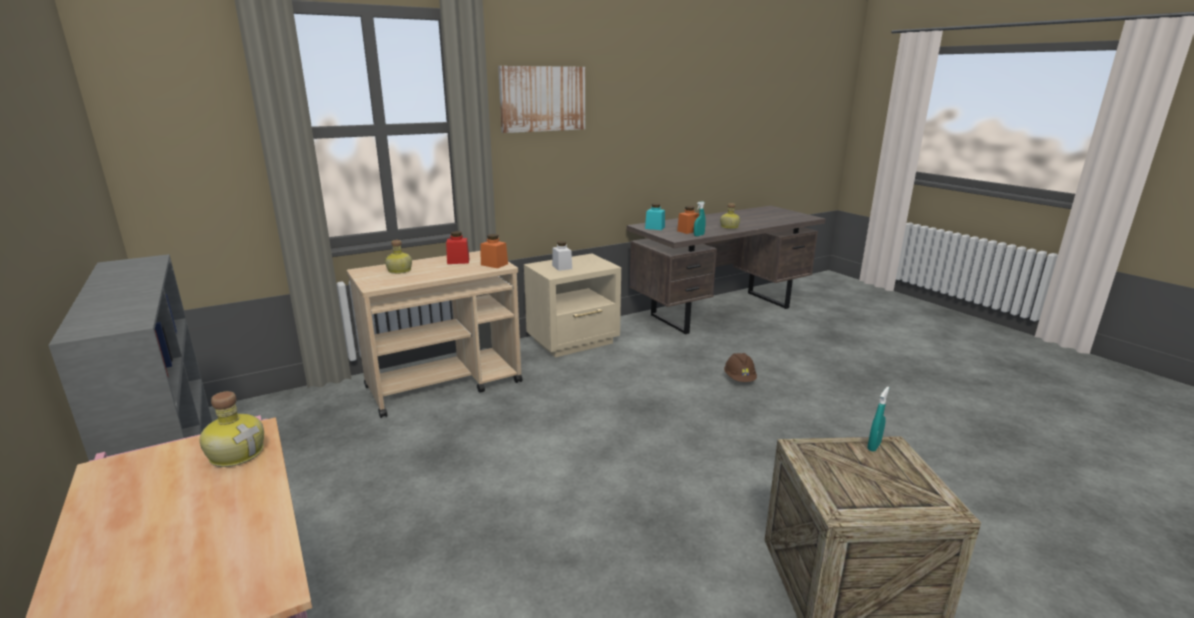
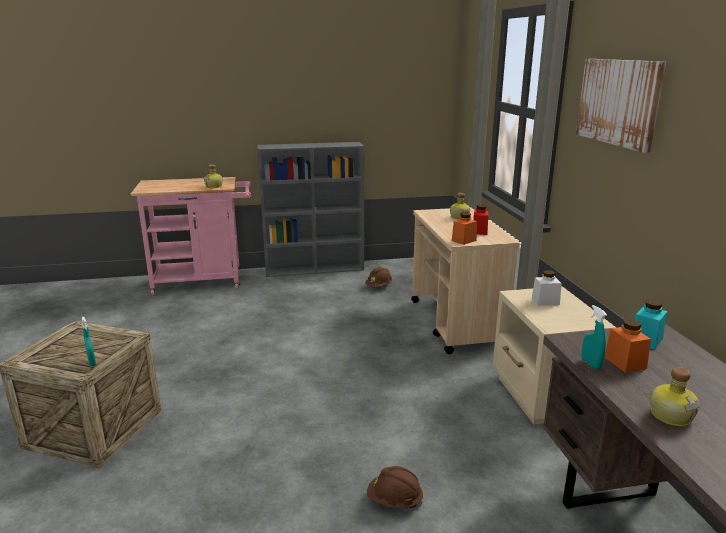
camera: 110 degrees right, 0 degrees up
none -> brown hard hat [365,267,392,287]

